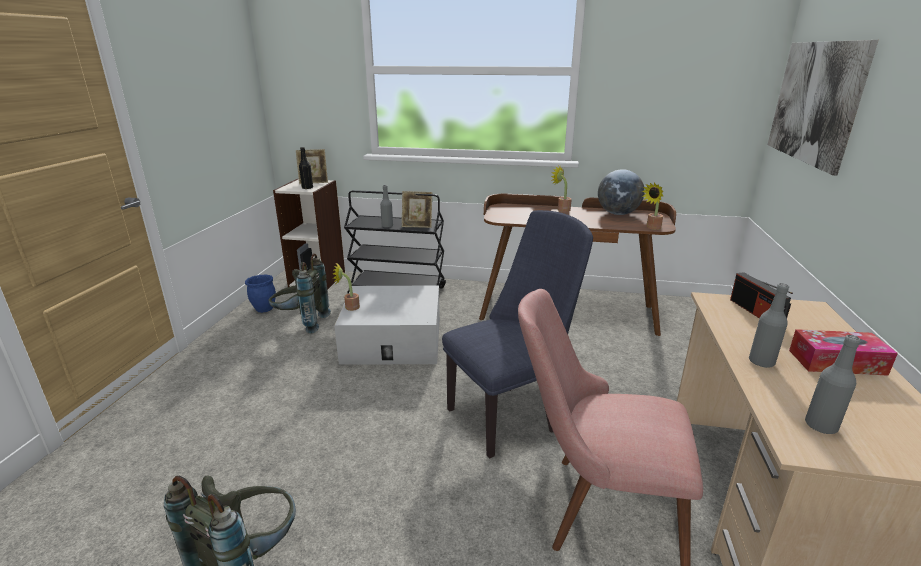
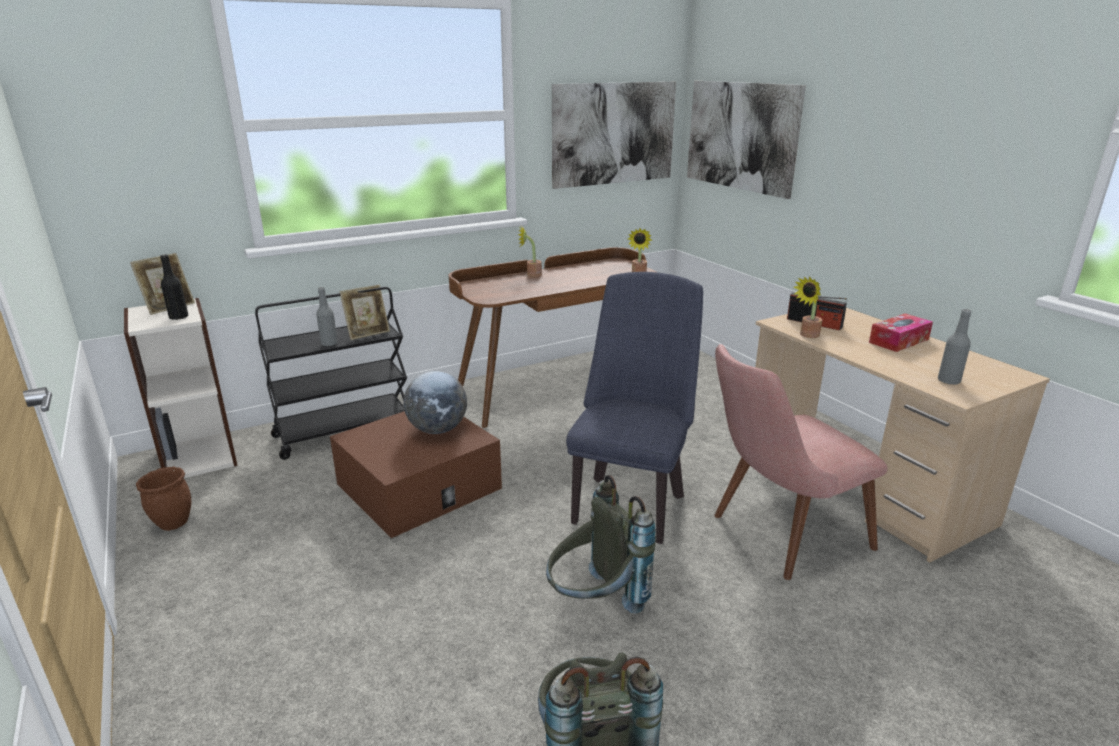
camera: 40 degrees left, 0 degrees up
blue planter [245,274,276,313] -> brown planter [136,467,191,531]
grey backpack [268,253,331,334] -> grey backpack moved to [546,475,656,614]
potted plant [332,264,360,311] -> potted plant moved to [793,277,822,338]
white storage box [334,286,440,365] -> brown storage box [330,411,502,538]
globe [598,169,645,215] -> globe moved to [403,371,467,434]
grey bottle [749,283,789,368] -> none
none -> picture [552,82,676,189]

